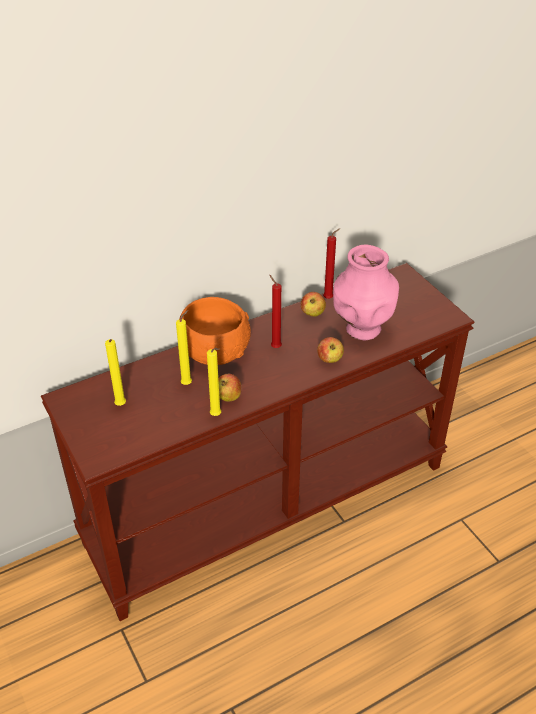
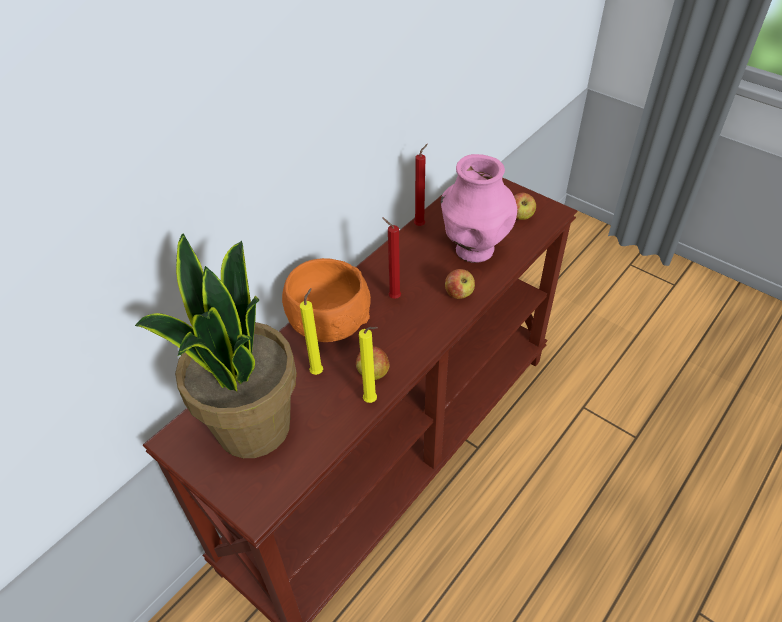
camera: 20 degrees left, 5 degrees up
yellow candle [105,339,126,406] -> potted plant [135,233,297,458]
apple [301,292,326,317] -> apple moved to [514,193,536,220]

